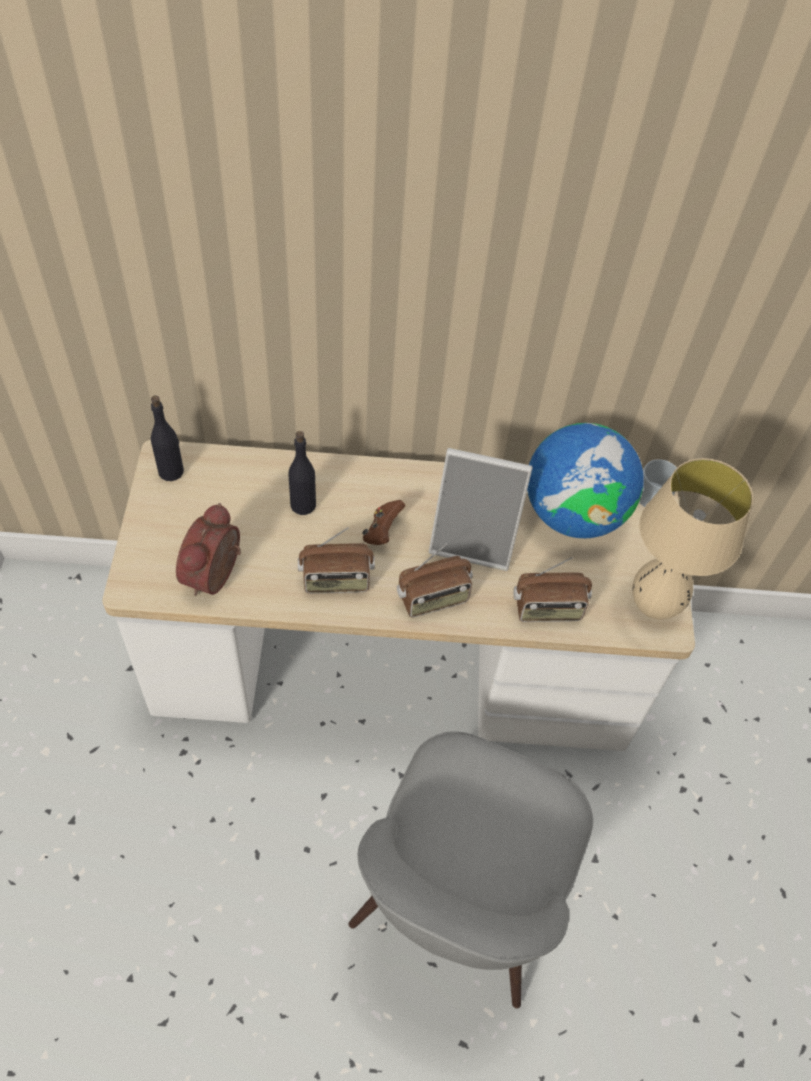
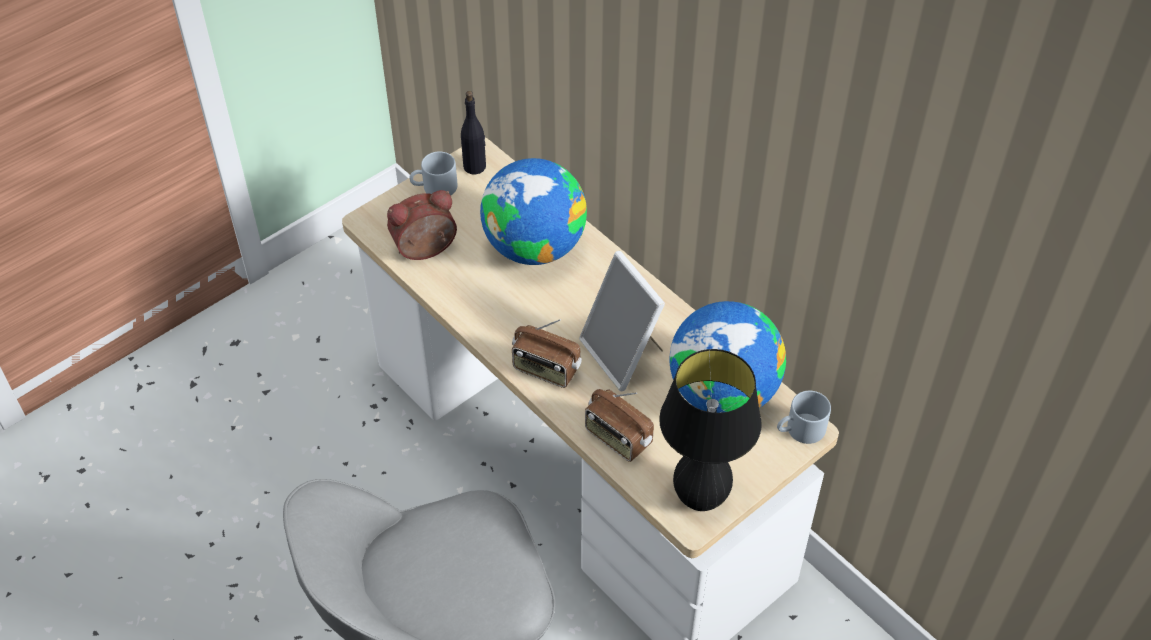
camera: 50 degrees right, 5 degrees down
black bottle [289,431,316,515] -> globe [480,158,587,265]
radio [298,527,375,594] -> none
brown game controller [362,500,405,545] -> none
beige table lamp [632,458,753,620] -> black table lamp [659,349,762,511]
none -> grey mug [409,151,458,195]

